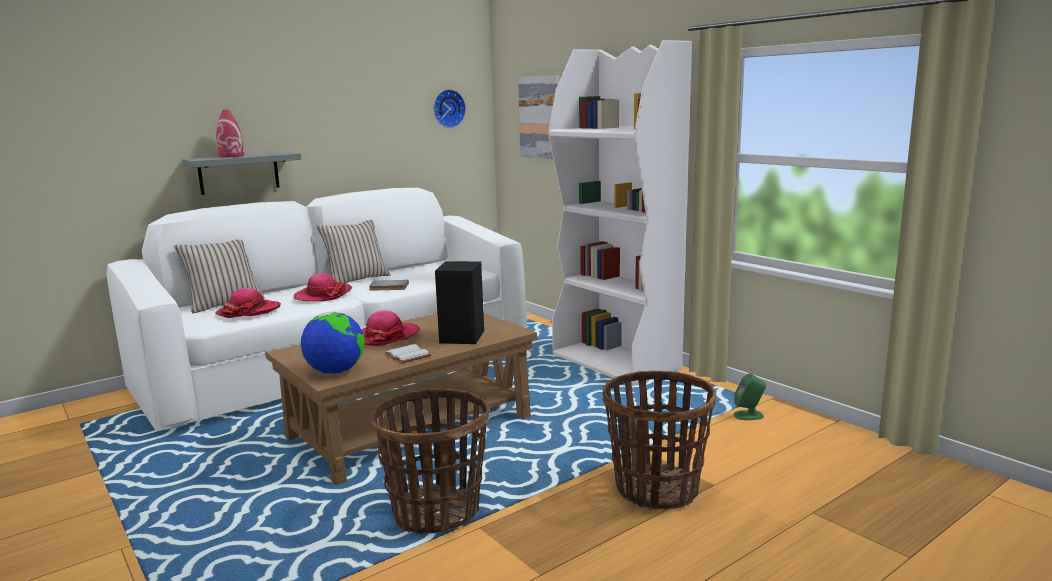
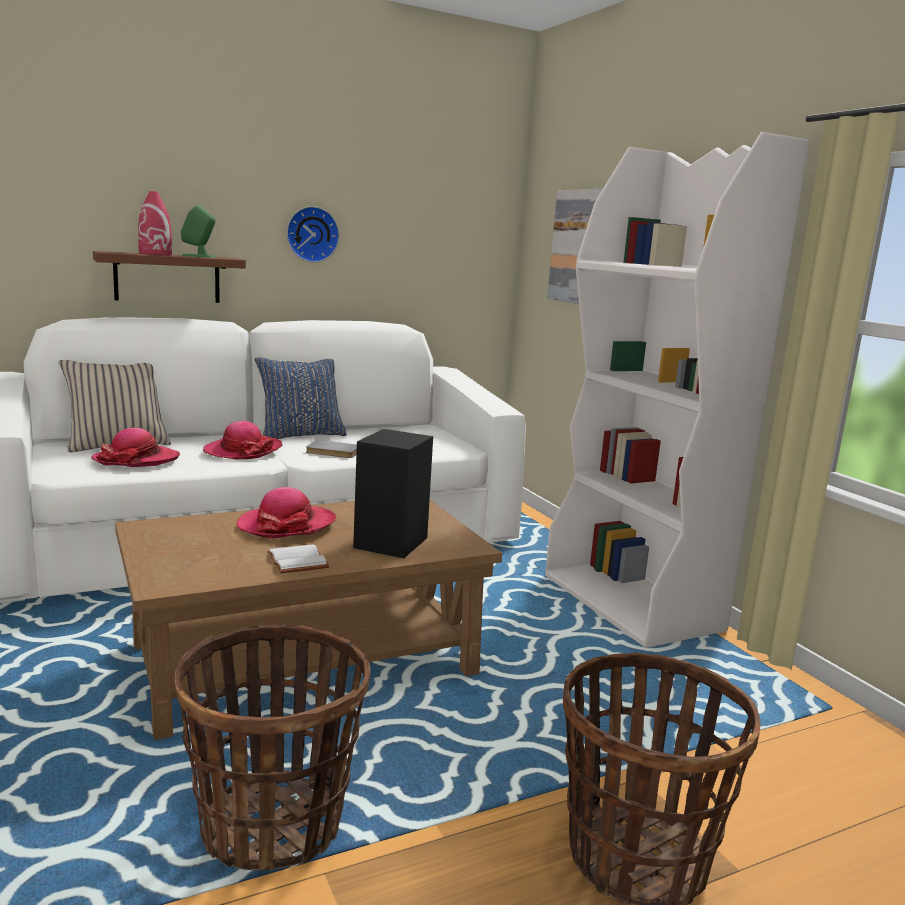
camera: 10 degrees right, 0 degrees up
grey shelf [182,152,301,195] -> brown shelf [93,251,246,303]
globe [301,312,365,374] -> none
beige pillow [316,220,391,283] -> blue pillow [255,358,347,439]
wall clock [434,89,466,128] -> wall clock moved to [287,206,340,263]
green speaker [733,373,766,420] -> green speaker moved to [181,205,216,258]

